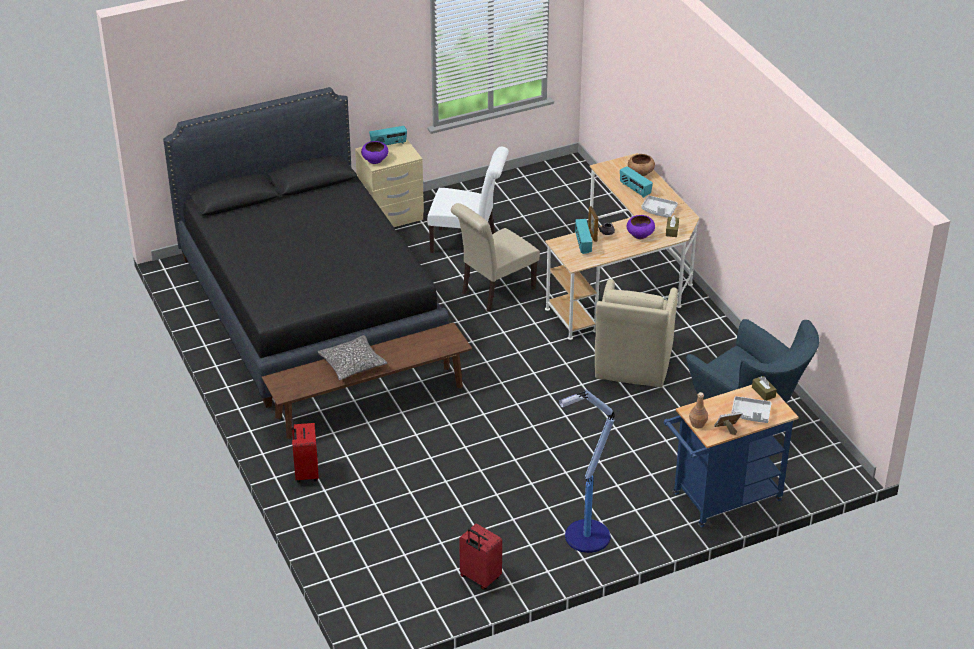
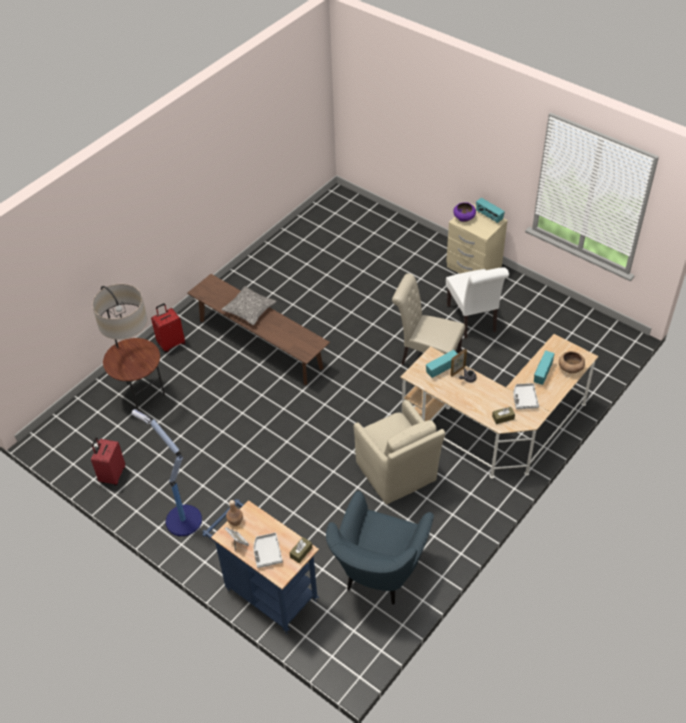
camera: 65 degrees right, 10 degrees up
black bed [163,87,449,408] -> none
beige armchair [595,279,678,387] -> beige armchair turned 105 degrees counterclockwise [354,400,445,504]
purple bowl [626,215,655,239] -> none
none -> floor lamp [92,284,165,411]

